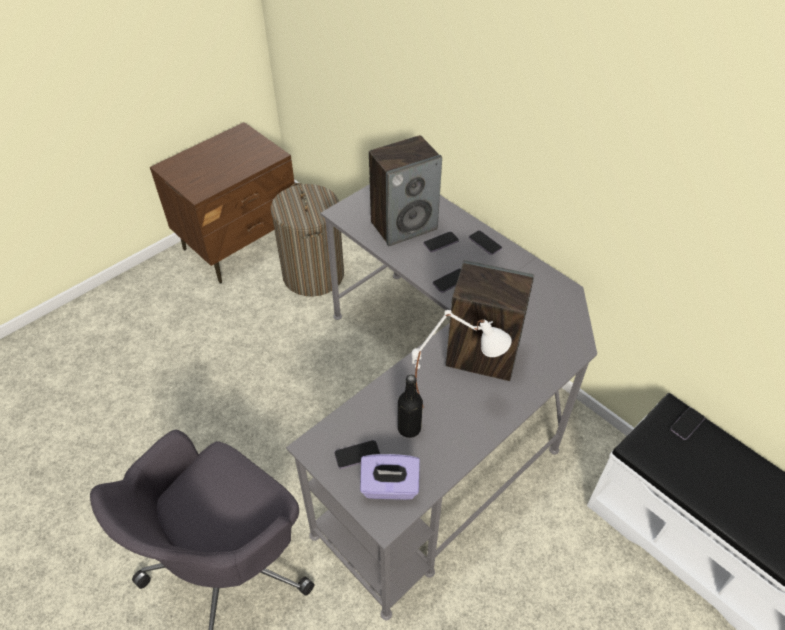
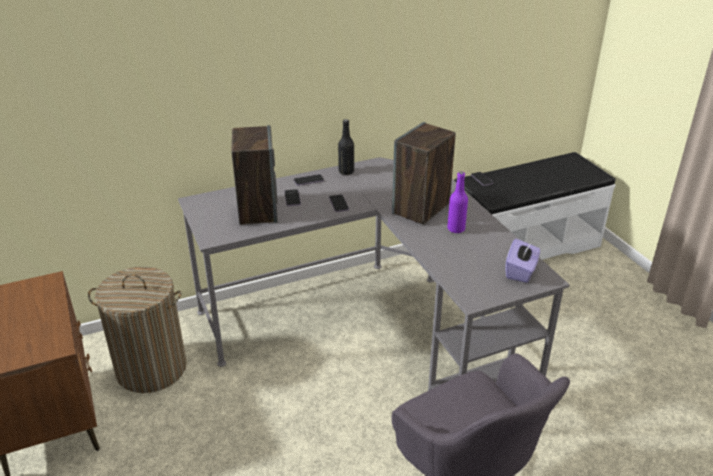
camera: 70 degrees left, 15 degrees down
phone [334,440,380,469] -> none
black bottle [398,375,423,438] -> black bottle moved to [338,119,354,175]
white table lamp [412,310,512,407] -> purple bottle [447,172,468,233]

